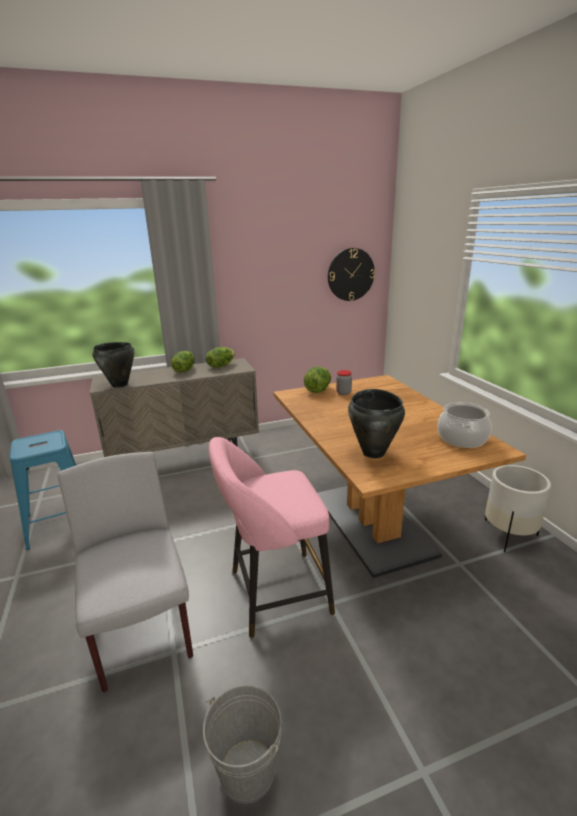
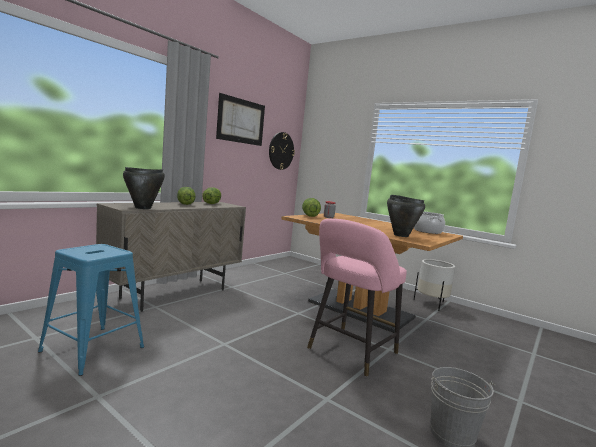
camera: 35 degrees left, 15 degrees down
grey chair [57,452,193,692] -> none
none -> picture [216,93,265,146]

